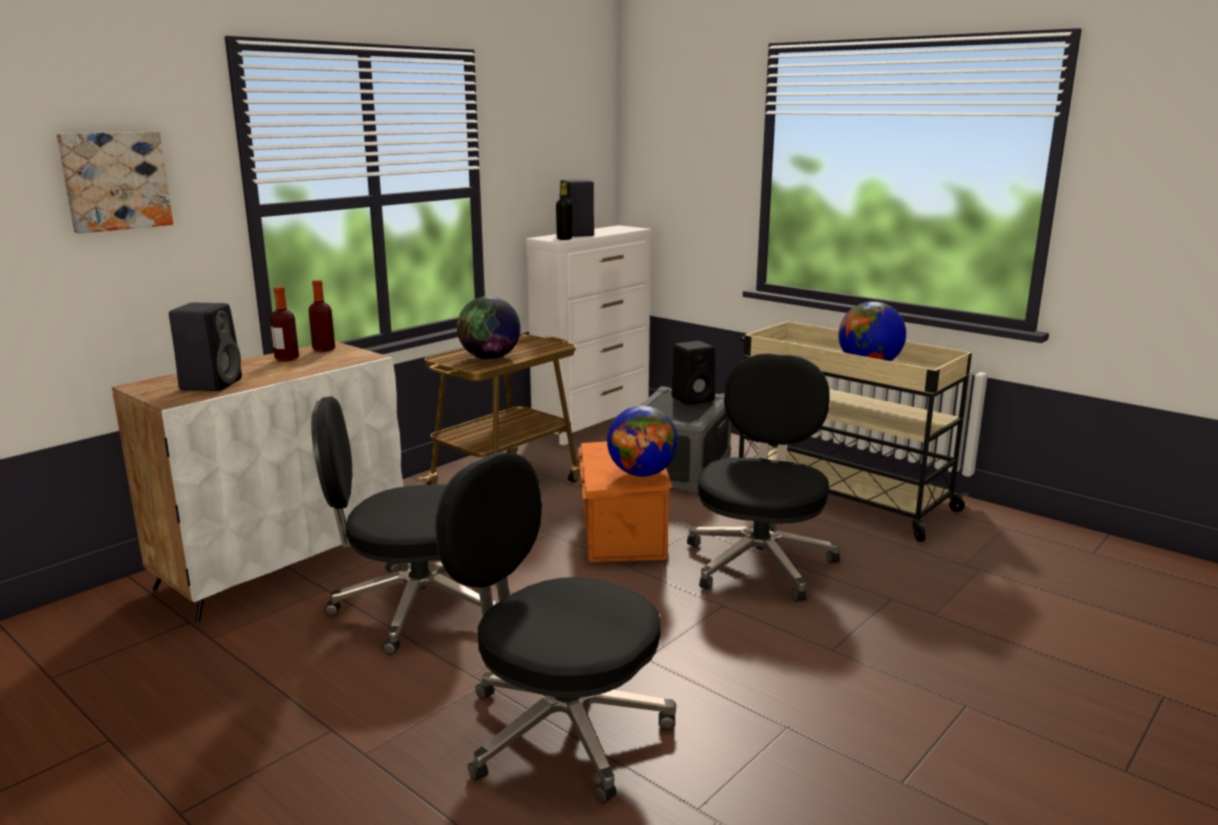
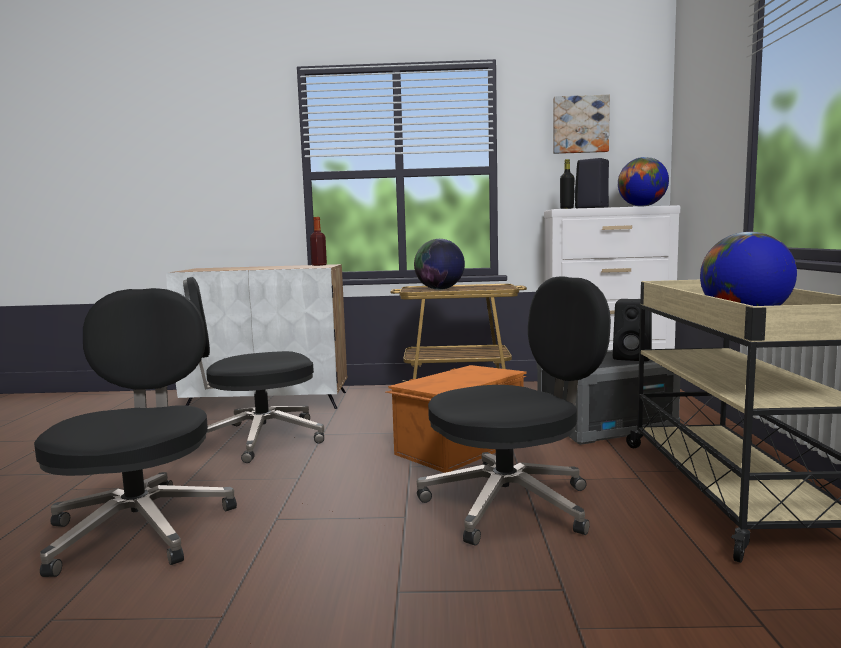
camera: 50 degrees right, 10 degrees down
picture [57,132,173,233] -> picture moved to [553,95,610,154]
black speaker [169,303,242,391] -> none
bottle [270,287,299,361] -> none
black office chair [311,396,497,655] -> black office chair turned 60 degrees counterclockwise [183,277,324,463]
globe [607,406,678,476] -> globe moved to [618,157,669,206]

